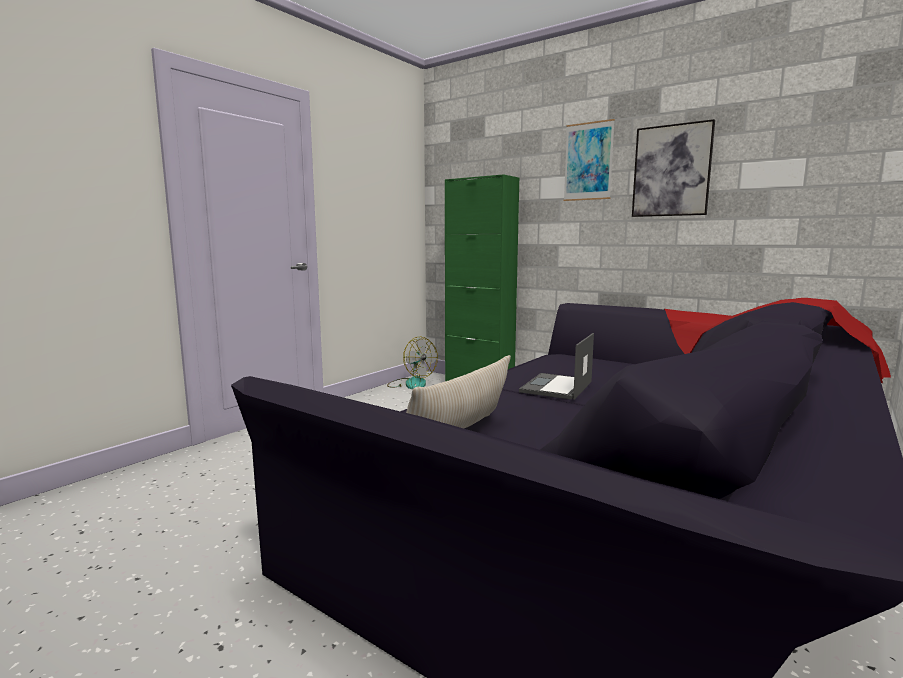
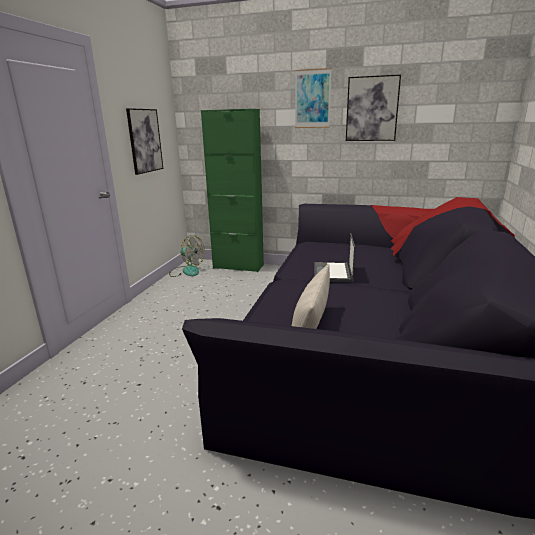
camera: 20 degrees left, 10 degrees up
none -> picture [126,108,163,175]

